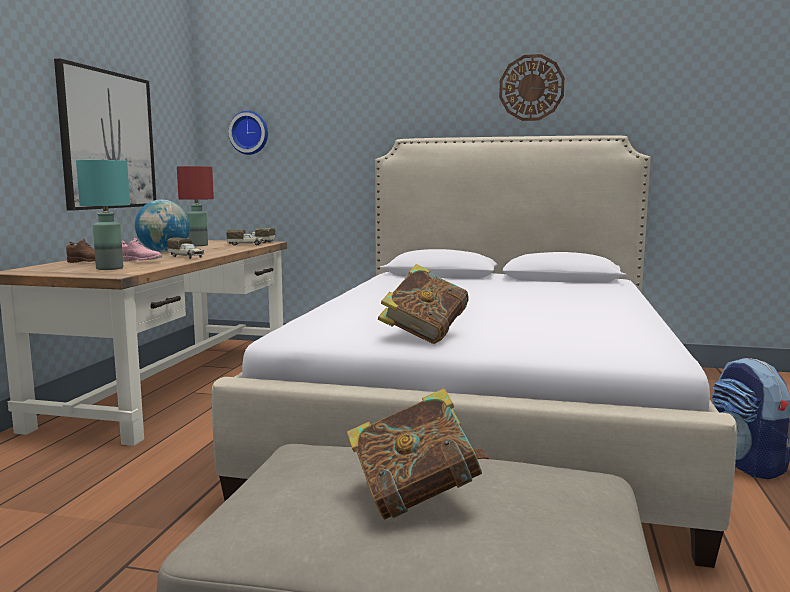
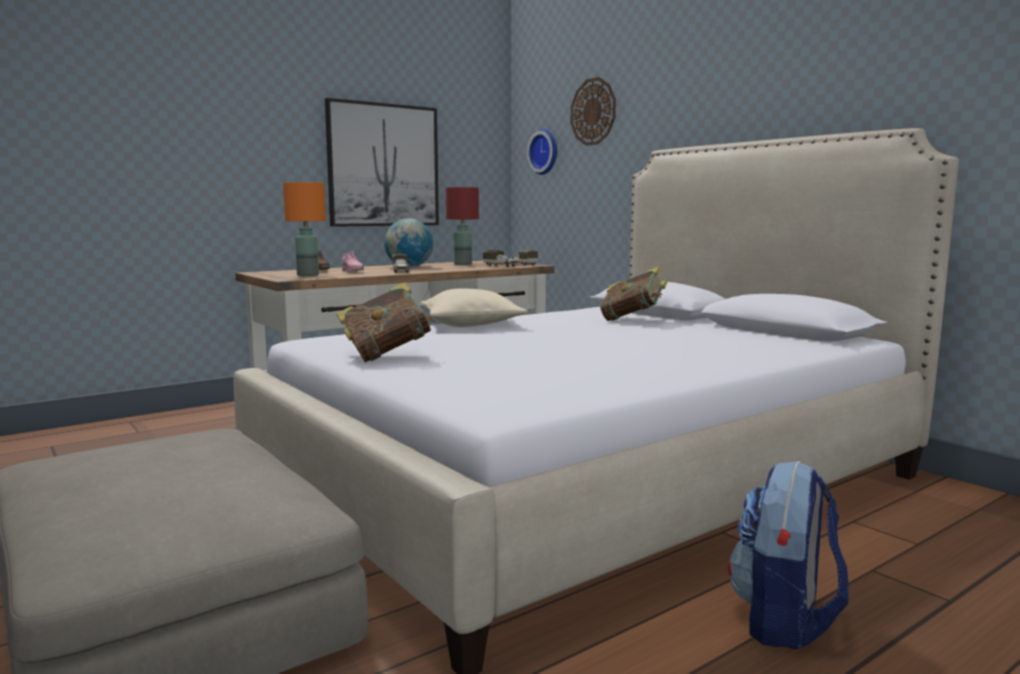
camera: 40 degrees right, 0 degrees up
turquoise table lamp [76,160,130,270] -> orange table lamp [283,182,326,276]
book [347,388,489,520] -> book moved to [600,267,667,321]
wall clock [499,54,565,121] -> wall clock moved to [571,77,616,146]
none -> beige pillow [420,288,528,327]

